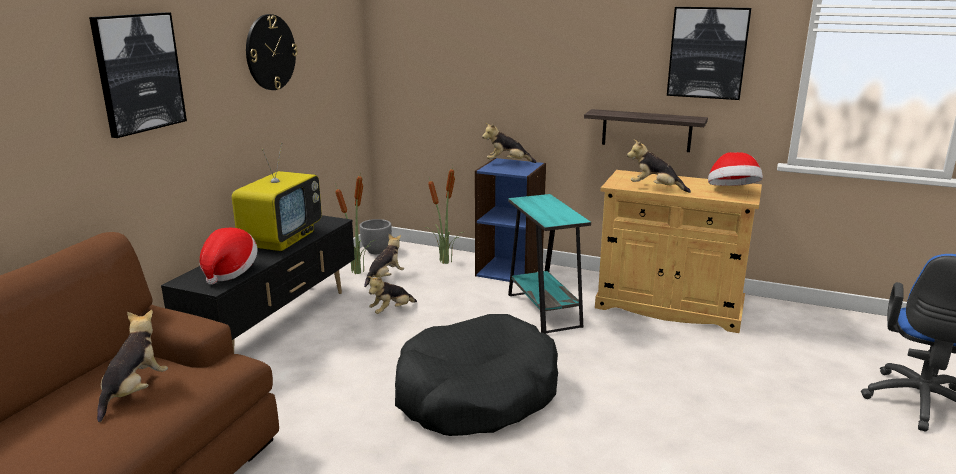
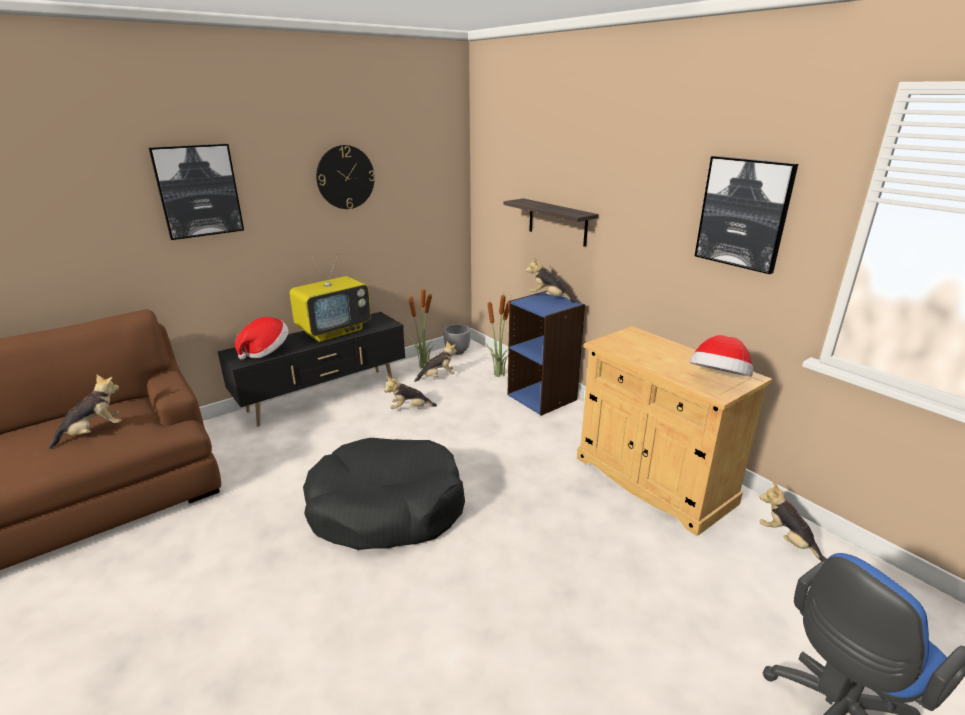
camera: 30 degrees right, 5 degrees up
turquoise side table [508,194,591,334] -> none
shelf [584,109,708,152] -> shelf moved to [503,198,598,246]
plush toy [627,139,691,193] -> plush toy moved to [759,482,827,561]

